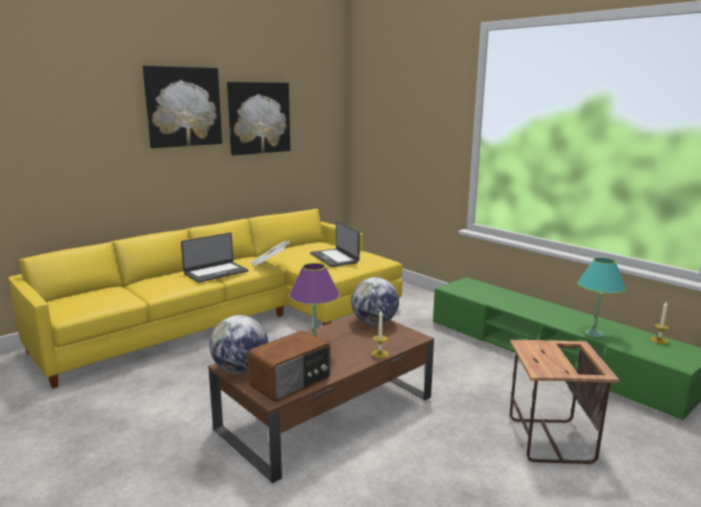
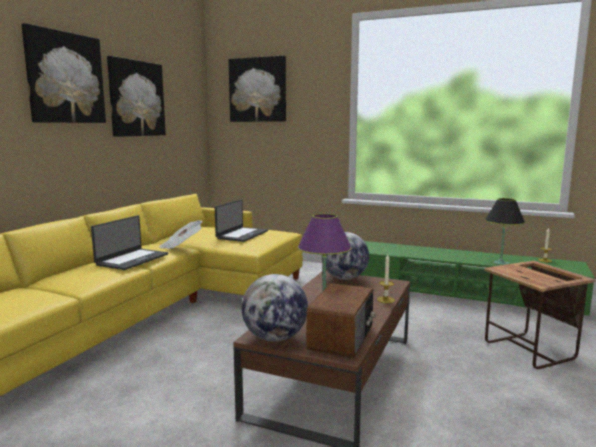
camera: 25 degrees left, 5 degrees down
laptop [310,221,360,267] -> laptop turned 105 degrees counterclockwise [215,199,268,242]
turquoise table lamp [577,258,626,337] -> black table lamp [485,198,525,265]
none -> picture [228,56,286,122]

